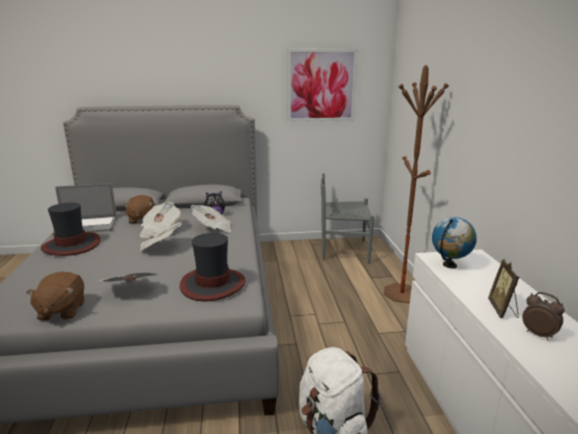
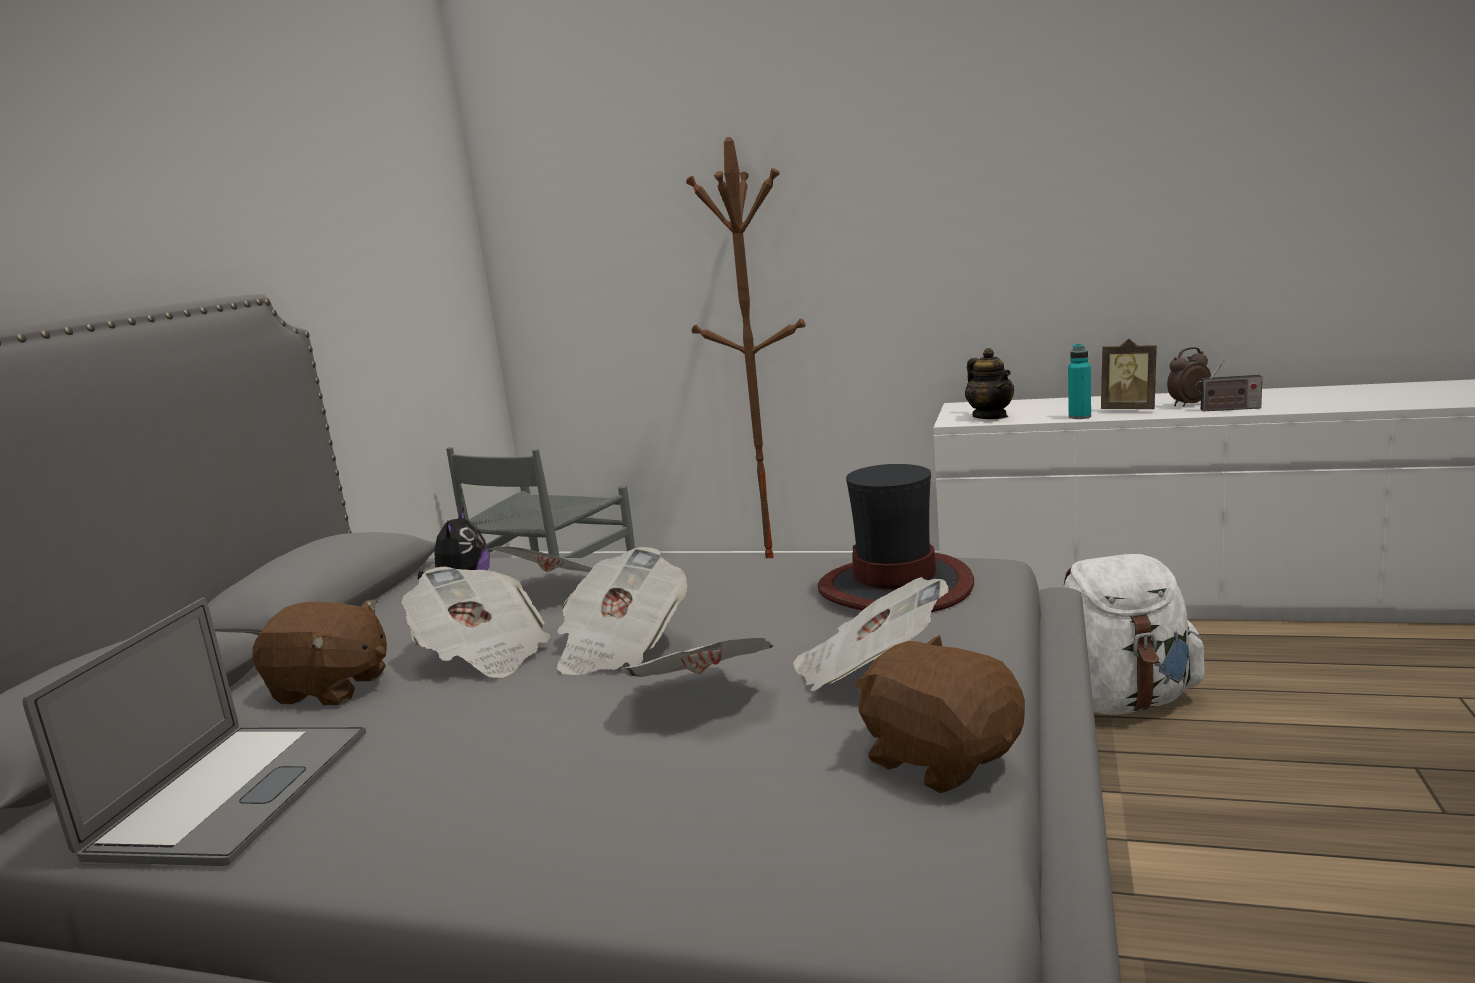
camera: 65 degrees left, 5 degrees down
brown plush toy [26,271,84,321] -> brown plush toy turned 150 degrees counterclockwise [855,635,1025,793]
hat [41,203,101,256] -> none
picture [287,49,358,122] -> none
globe [432,217,477,269] -> teapot [965,348,1014,419]
none -> newspaper [621,638,774,677]
none -> turquoise bottle [1068,344,1091,419]
none -> radio [1195,360,1262,411]

